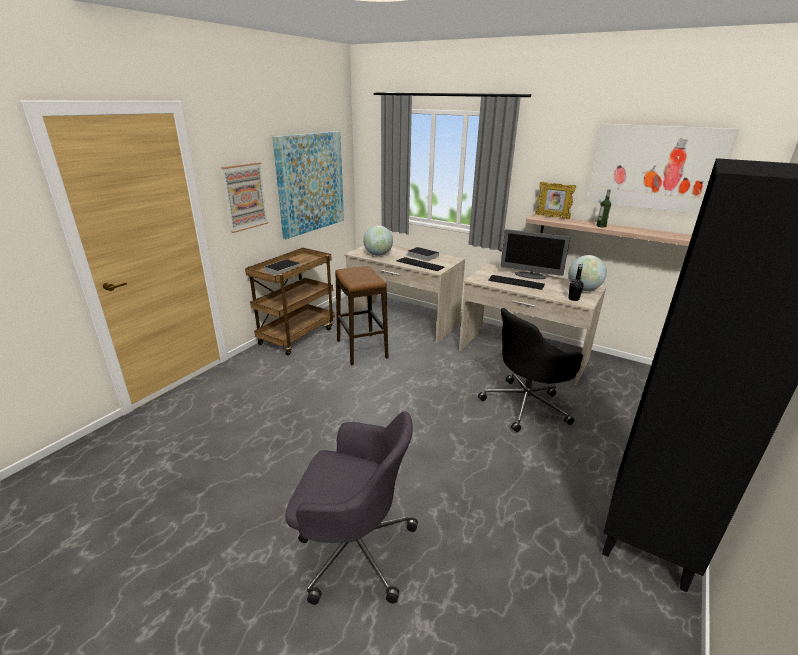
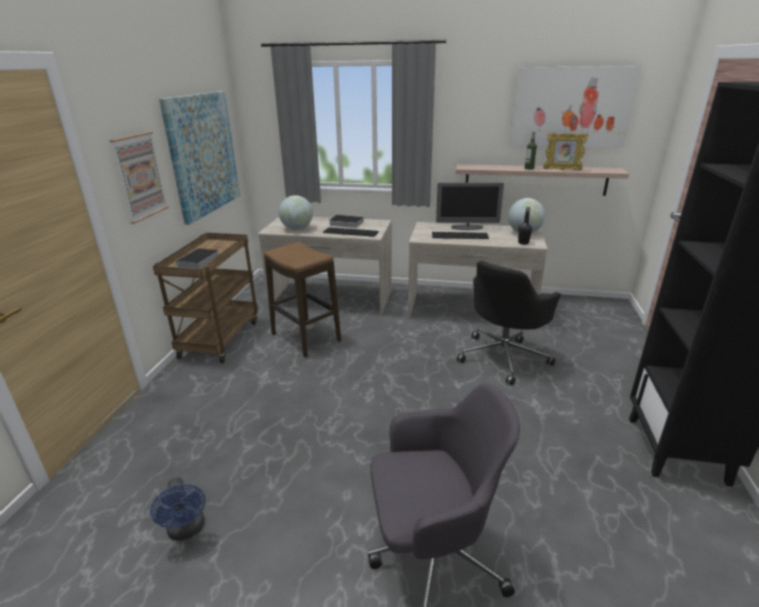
camera: 20 degrees left, 0 degrees up
picture frame [535,182,576,219] -> picture frame moved to [543,133,588,170]
none -> blue fan [151,477,206,541]

